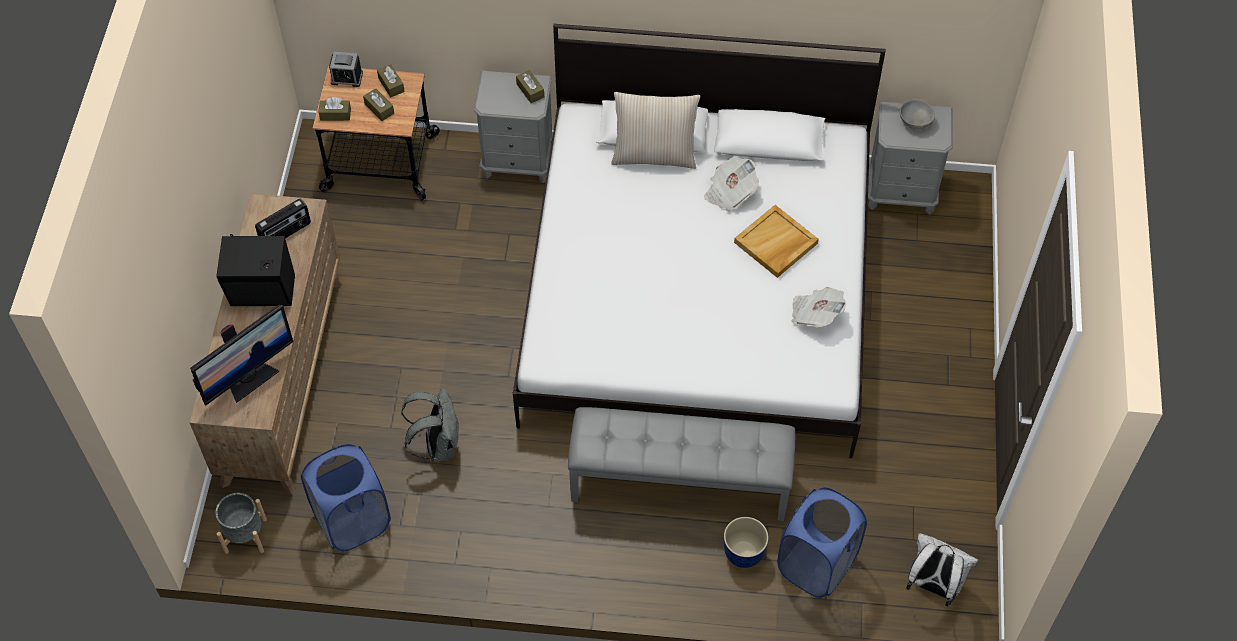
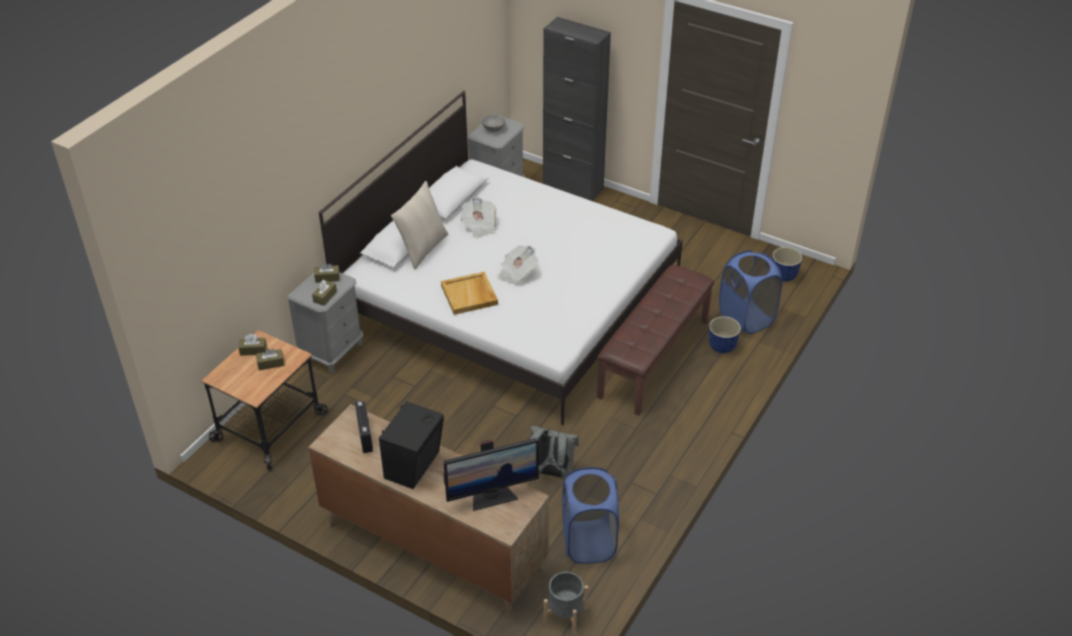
camera: 65 degrees left, 15 degrees down
monitor [190,305,293,406] -> monitor turned 90 degrees clockwise [443,438,539,511]
brown tissue box [319,97,351,121] -> brown tissue box moved to [312,280,337,306]
alarm clock [329,52,363,87] -> none
grey bench [568,407,795,521] -> brown bench [597,265,714,416]
beige tray [734,205,819,278] -> beige tray moved to [441,272,498,315]
newspaper [791,287,846,328] -> newspaper moved to [497,245,538,285]
white backpack [906,533,978,607] -> planter [772,247,802,282]
none -> black cabinet [543,17,611,201]

